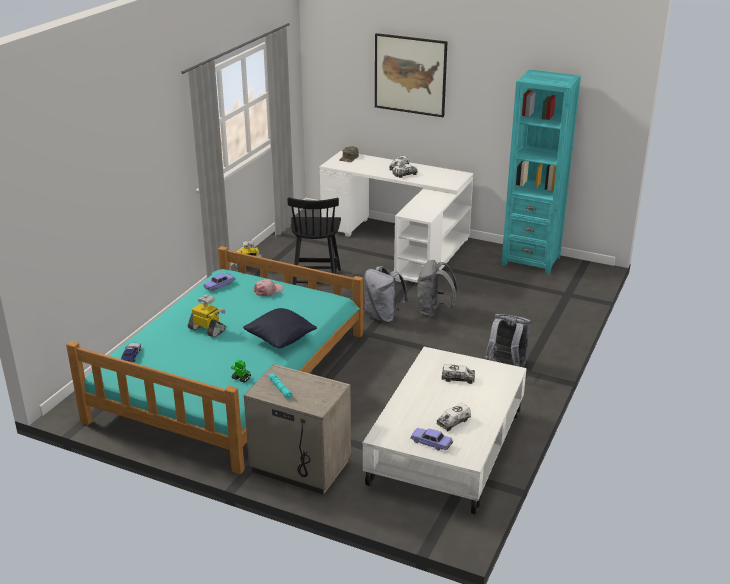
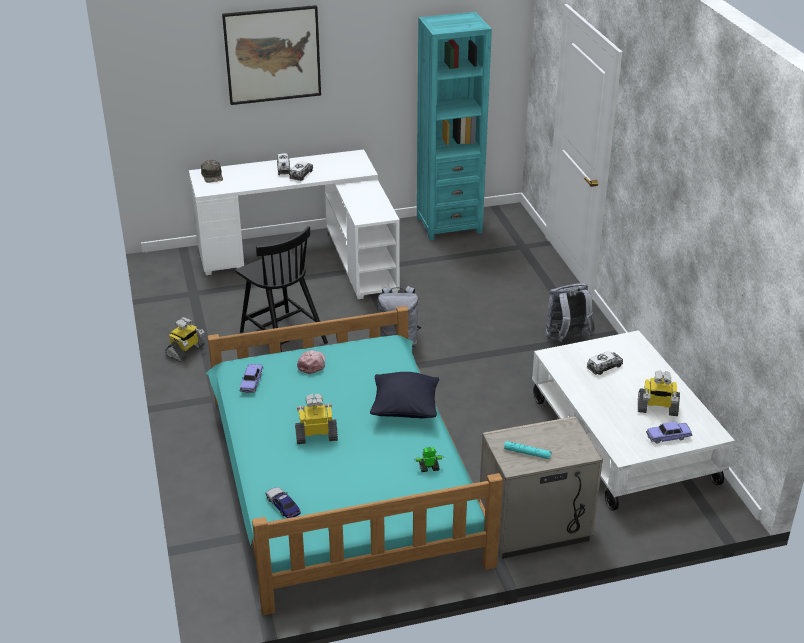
camera: 40 degrees left, 5 degrees up
grey backpack [417,260,457,317] -> none
toy truck [437,403,471,431] -> toy robot [638,371,680,416]

